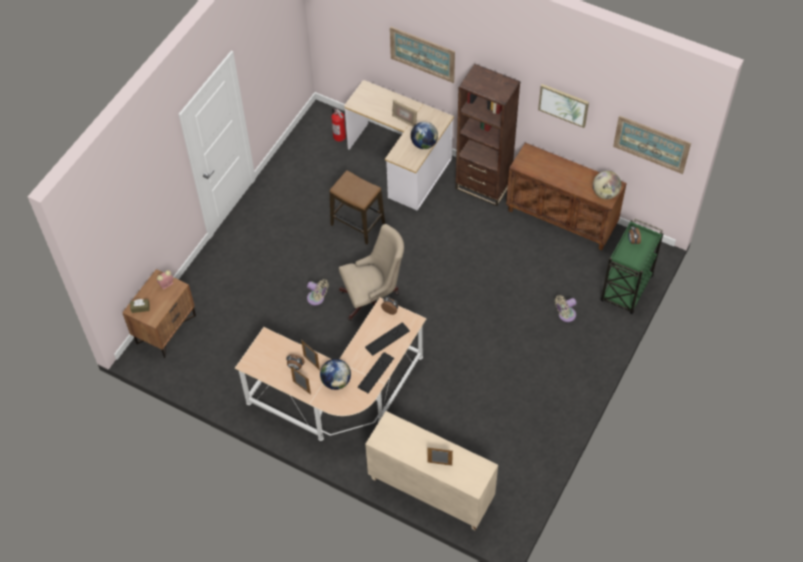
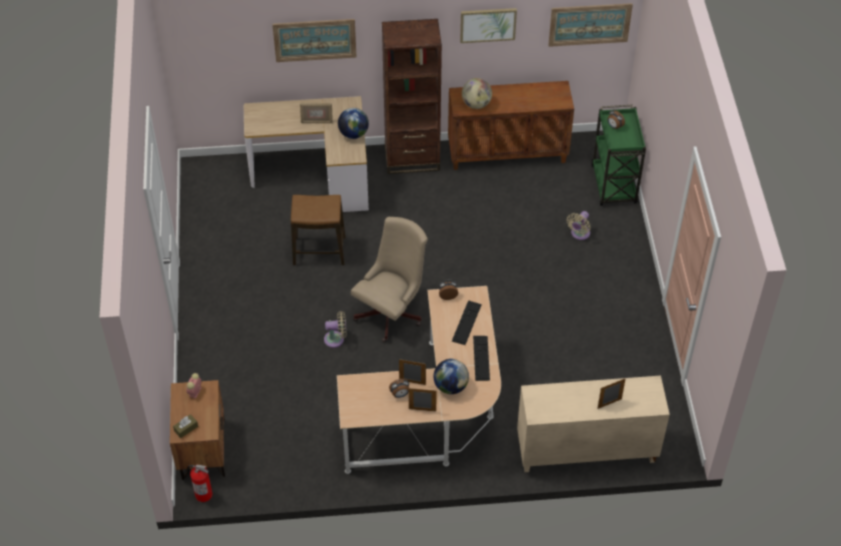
camera: 35 degrees left, 5 degrees down
fire extinguisher [331,108,346,141] -> fire extinguisher moved to [187,465,212,502]
globe [593,171,621,199] -> globe moved to [462,78,492,109]

